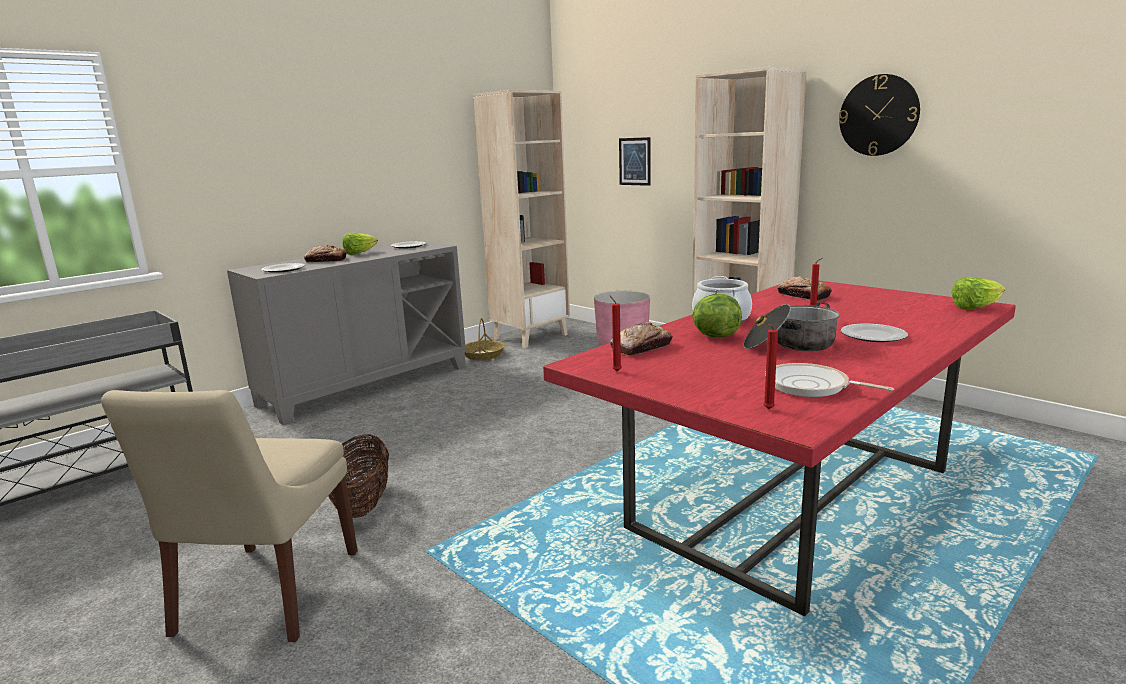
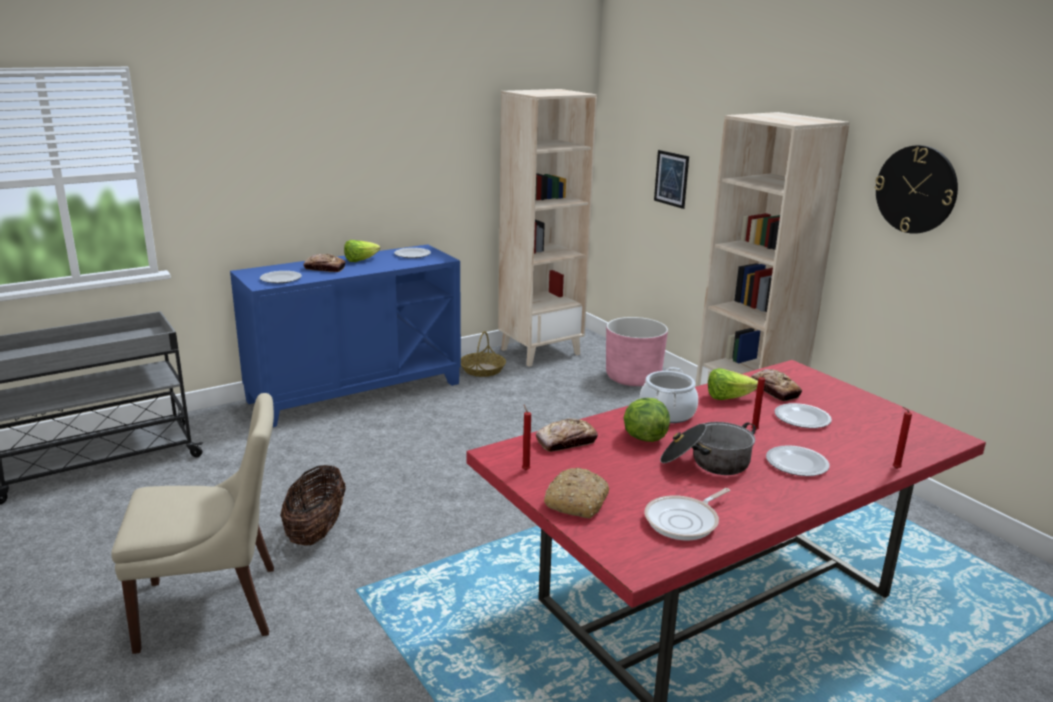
camera: 10 degrees right, 5 degrees up
beige chair [101,390,358,642] -> beige chair turned 120 degrees counterclockwise [111,393,274,654]
grey cabinet [227,240,466,425] -> blue cabinet [230,244,461,427]
red candle [763,323,778,409] -> red candle moved to [893,407,912,469]
frying pan [765,363,894,397] -> frying pan turned 90 degrees counterclockwise [644,488,730,540]
lettuce [951,277,1005,309] -> lettuce moved to [708,368,758,400]
none -> bread [544,468,609,519]
none -> plate [775,403,832,428]

